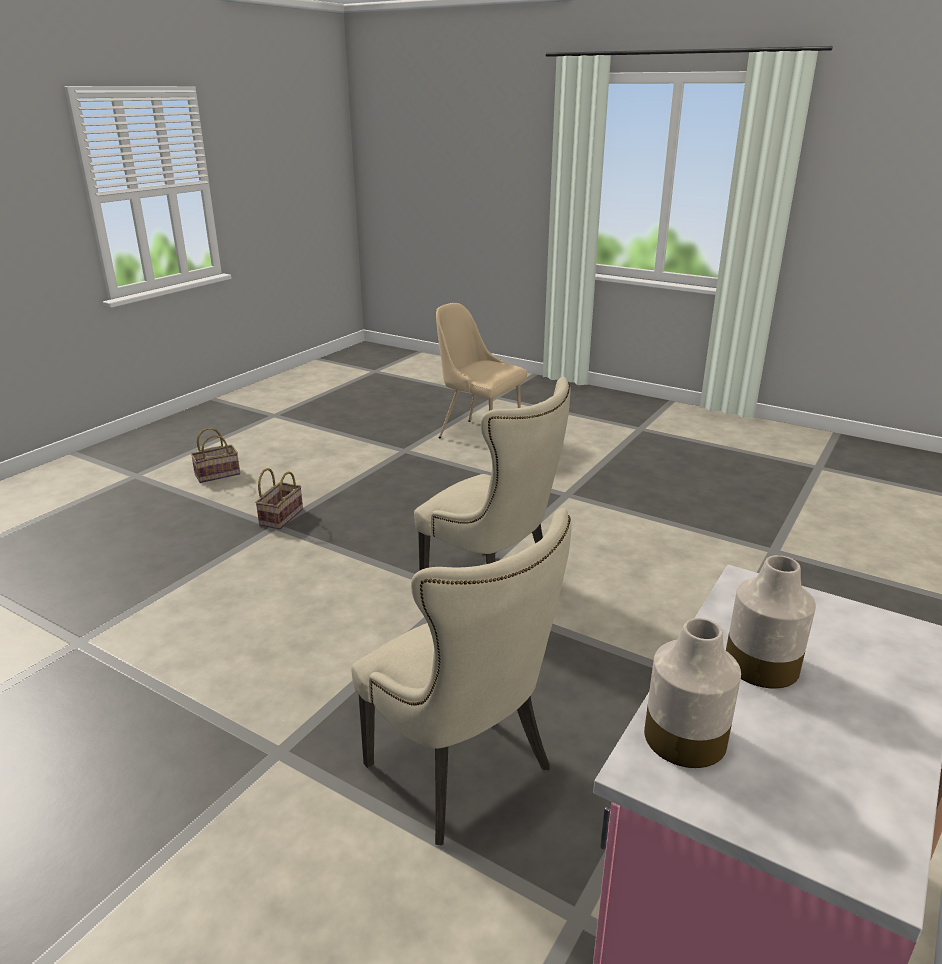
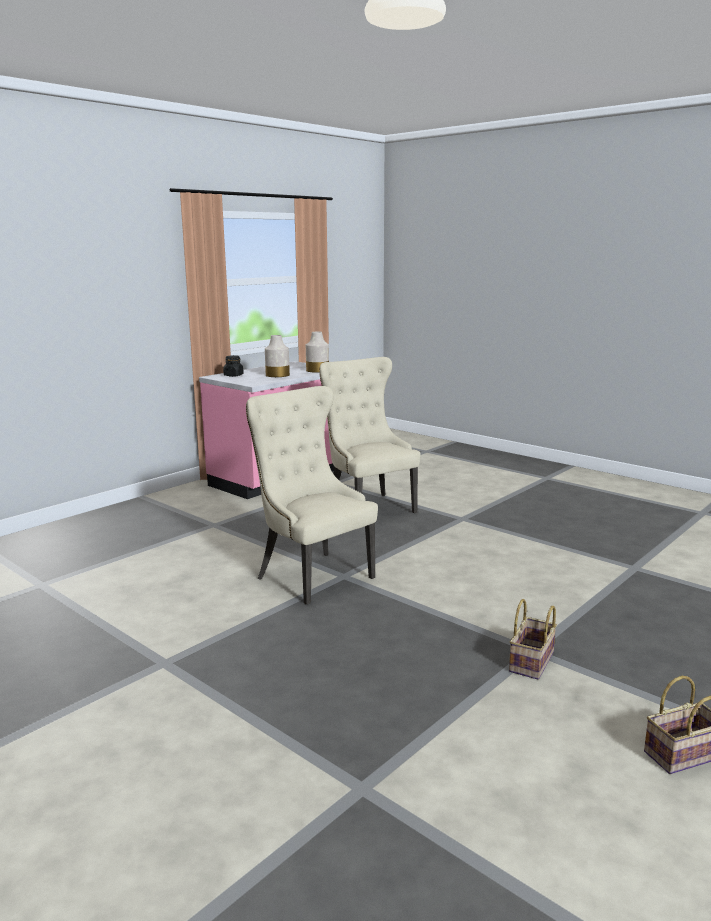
camera: 170 degrees left, 10 degrees down
beige chair [436,303,527,438] -> none
none -> black jar [223,355,244,377]

